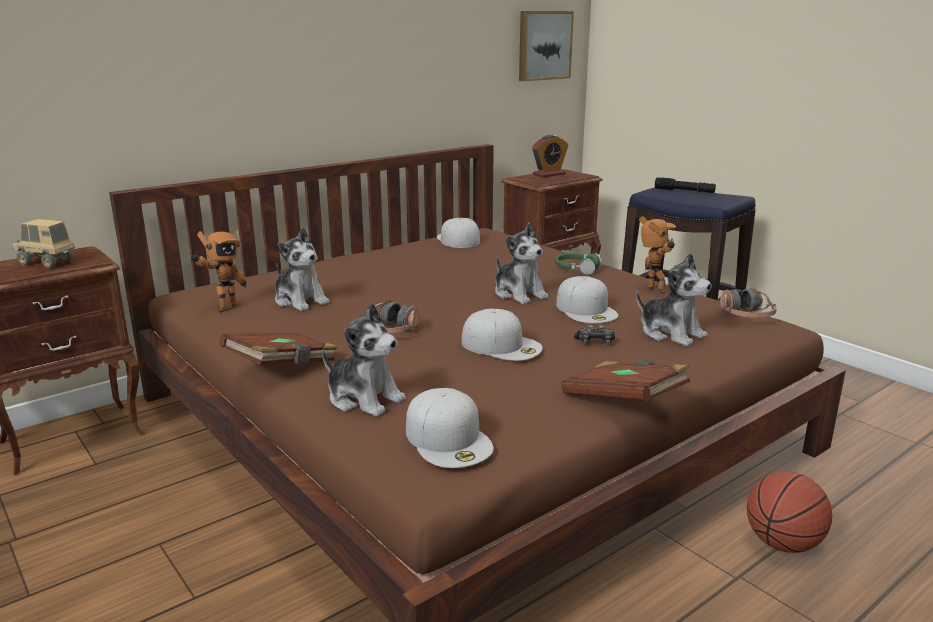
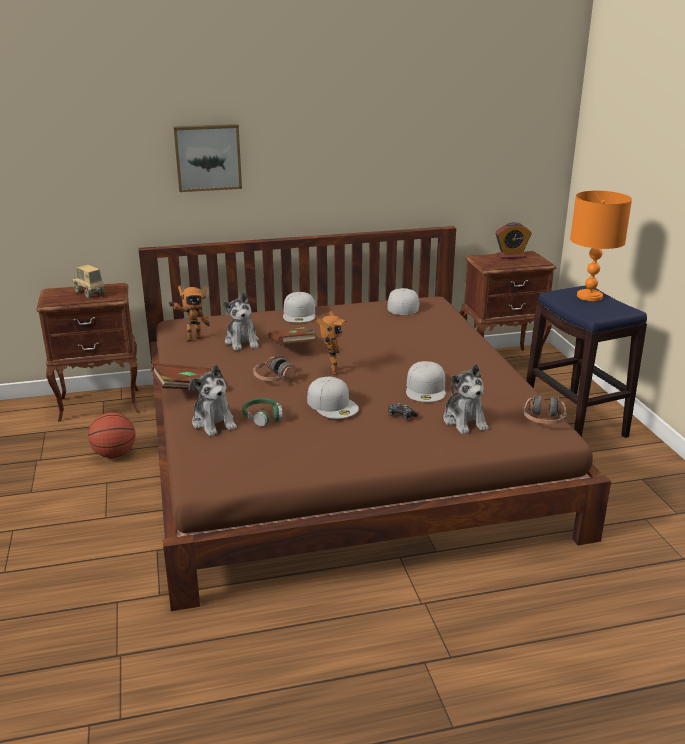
camera: 25 degrees right, 5 degrees up
white cap [406,388,494,468] -> white cap moved to [283,292,315,323]
plush toy [495,222,549,304] -> none
picture [519,11,574,81] -> picture moved to [174,124,242,192]
green headphones [555,253,602,275] -> green headphones moved to [242,398,283,427]
brown book [562,360,690,401] -> brown book moved to [268,327,316,344]
toy robot [639,216,676,294] -> toy robot moved to [317,311,347,376]
black flashlight [655,177,716,193] -> orange table lamp [570,191,632,301]
basketball [747,471,832,553] -> basketball moved to [88,412,135,458]

